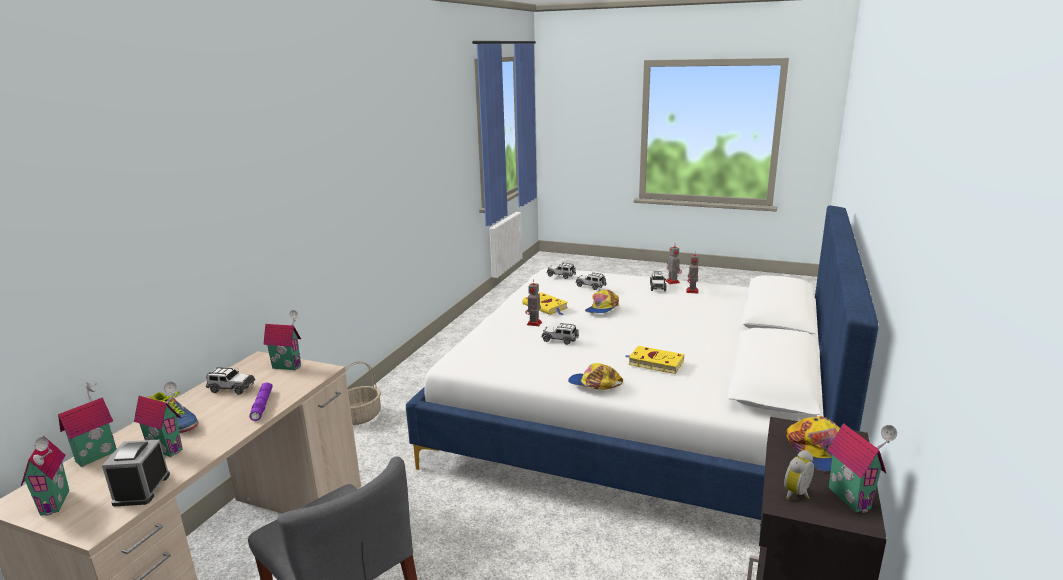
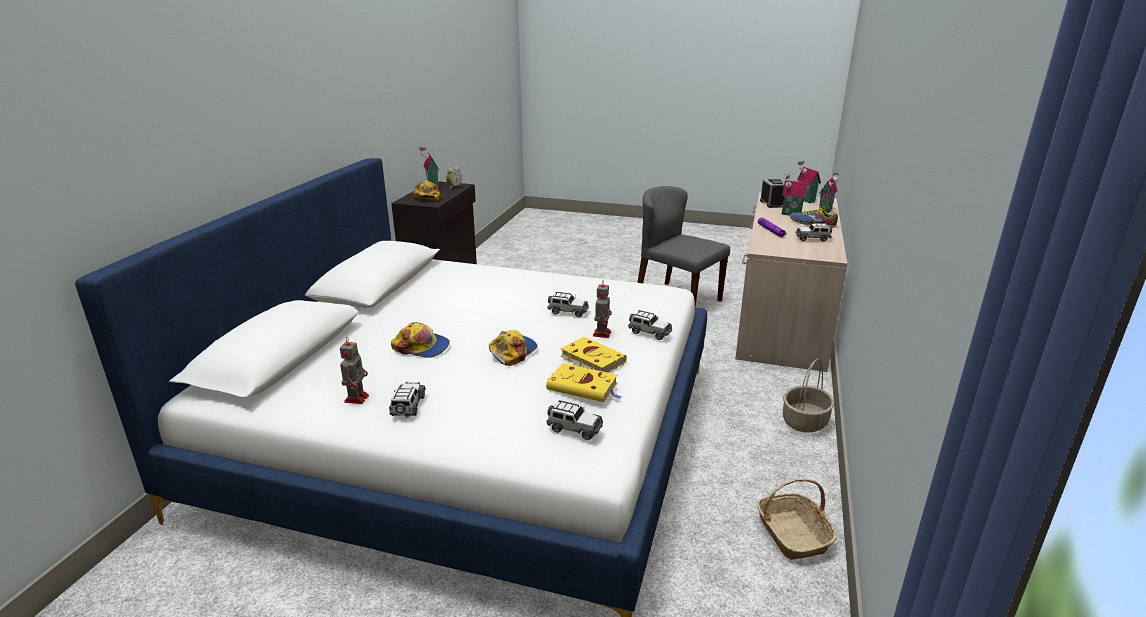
camera: 175 degrees right, 5 degrees up
toy house [263,310,301,370] -> none
cap [568,363,623,390] -> cap moved to [391,322,450,358]
toy car [575,272,607,290] -> toy car moved to [628,310,672,340]
yellow book [625,346,684,374] -> yellow book moved to [546,363,623,402]
toy robot [666,245,682,284] -> none
none -> basket [757,478,837,560]

